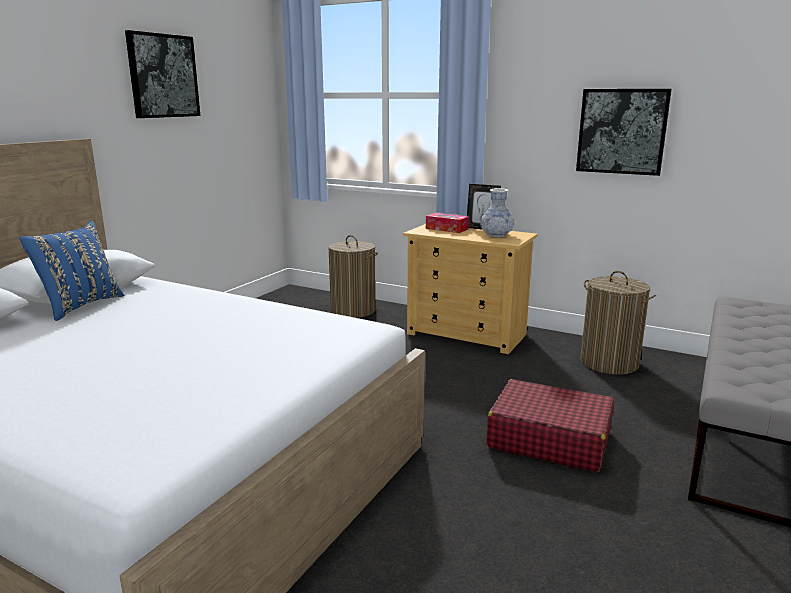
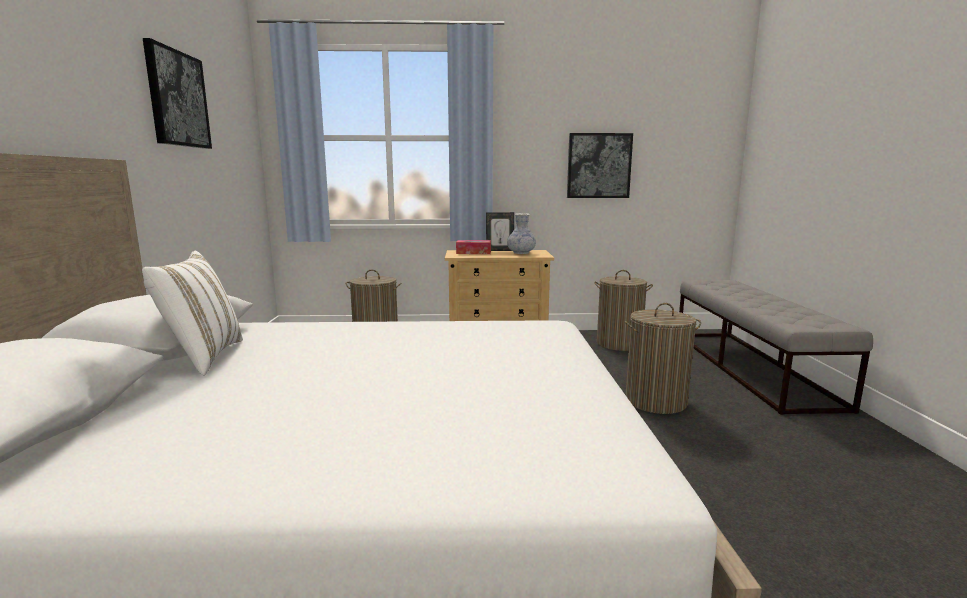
camera: 30 degrees left, 5 degrees down
blue pillow [19,221,124,321] -> white pillow [142,251,243,376]
red suitcase [486,379,614,472] -> laundry basket [624,303,701,414]

